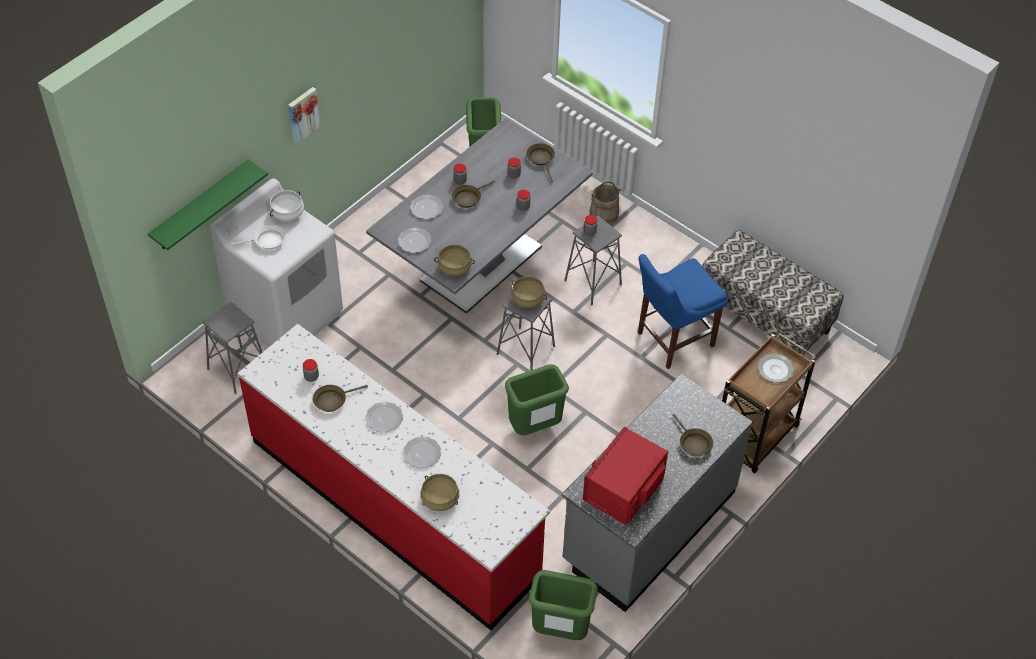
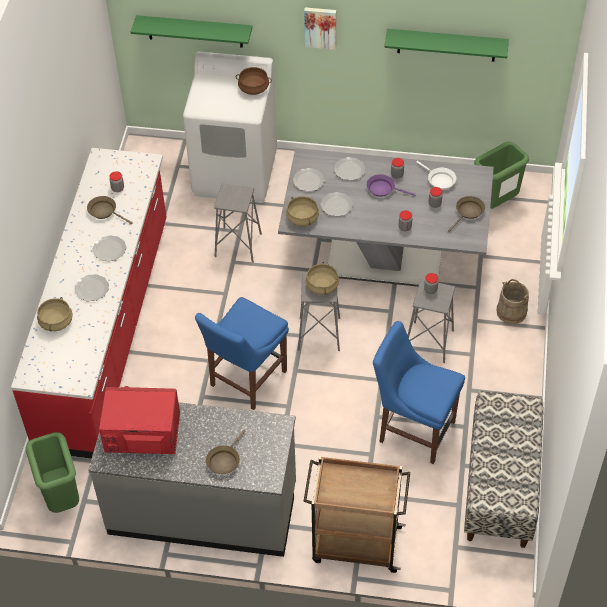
camera: 60 degrees right, 0 degrees up
grey stool [202,302,262,394] -> grey stool moved to [214,183,262,263]
white frying pan [231,225,285,250] -> white frying pan moved to [416,161,456,190]
white cooking pot [270,190,304,222] -> brown cooking pot [236,67,272,95]
brown frying pan [452,180,495,208] -> purple frying pan [366,174,416,197]
green trash can [505,364,569,435] -> blue chair [195,297,289,410]
plate [758,353,794,383] -> plate moved to [321,192,353,217]
none -> green shelf [384,29,509,62]

